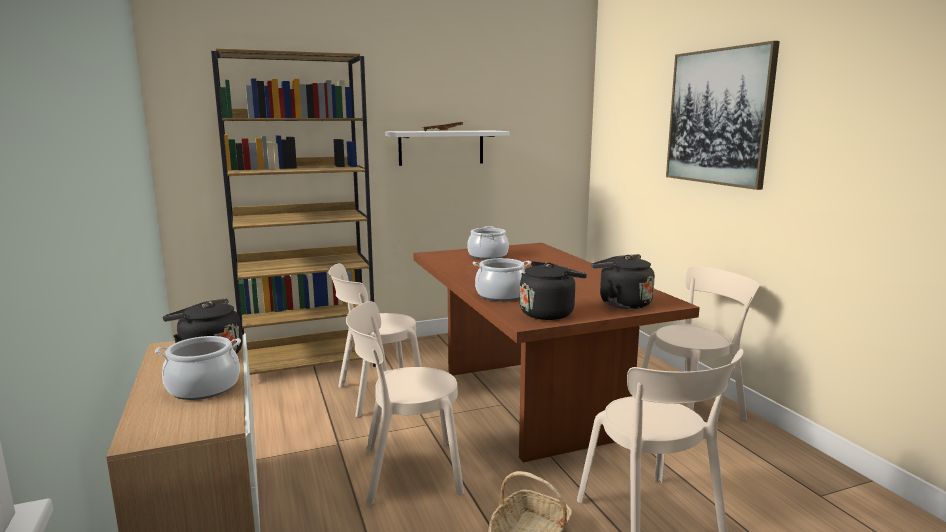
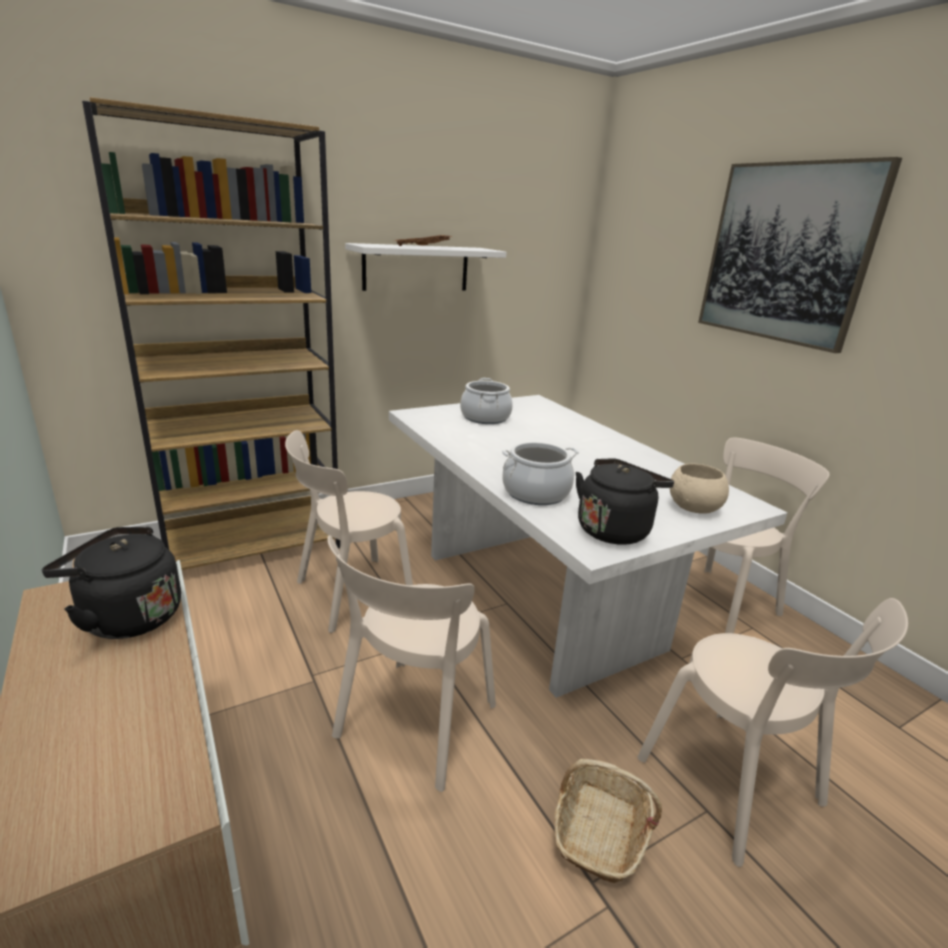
camera: 10 degrees left, 10 degrees up
cooking pot [155,336,241,400] -> none
beige chair [346,301,464,506] -> beige chair turned 45 degrees counterclockwise [327,536,496,792]
brown dining table [413,243,700,462] -> white dining table [389,395,787,698]
black kettle [591,254,655,309] -> beige bowl [670,464,729,514]

